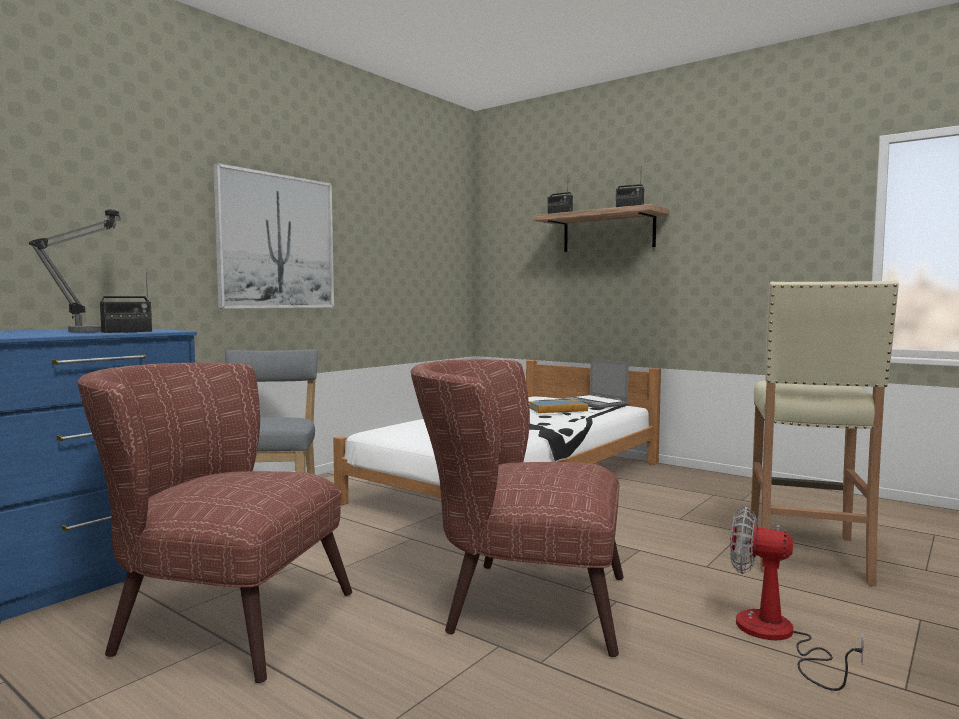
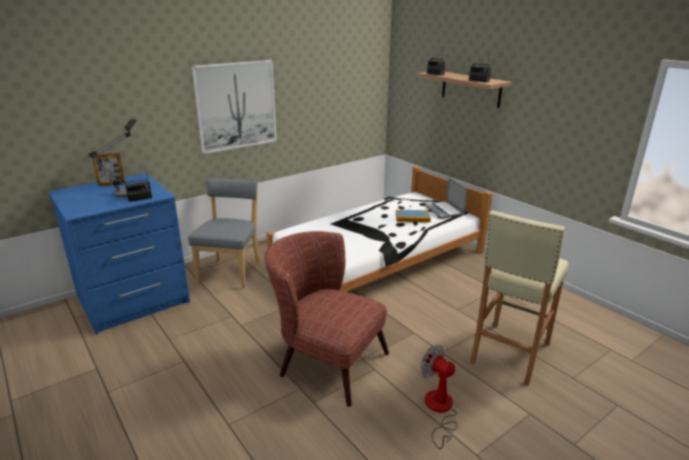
camera: 15 degrees right, 20 degrees up
brown armchair [77,362,352,683] -> none
none -> picture frame [93,153,125,186]

